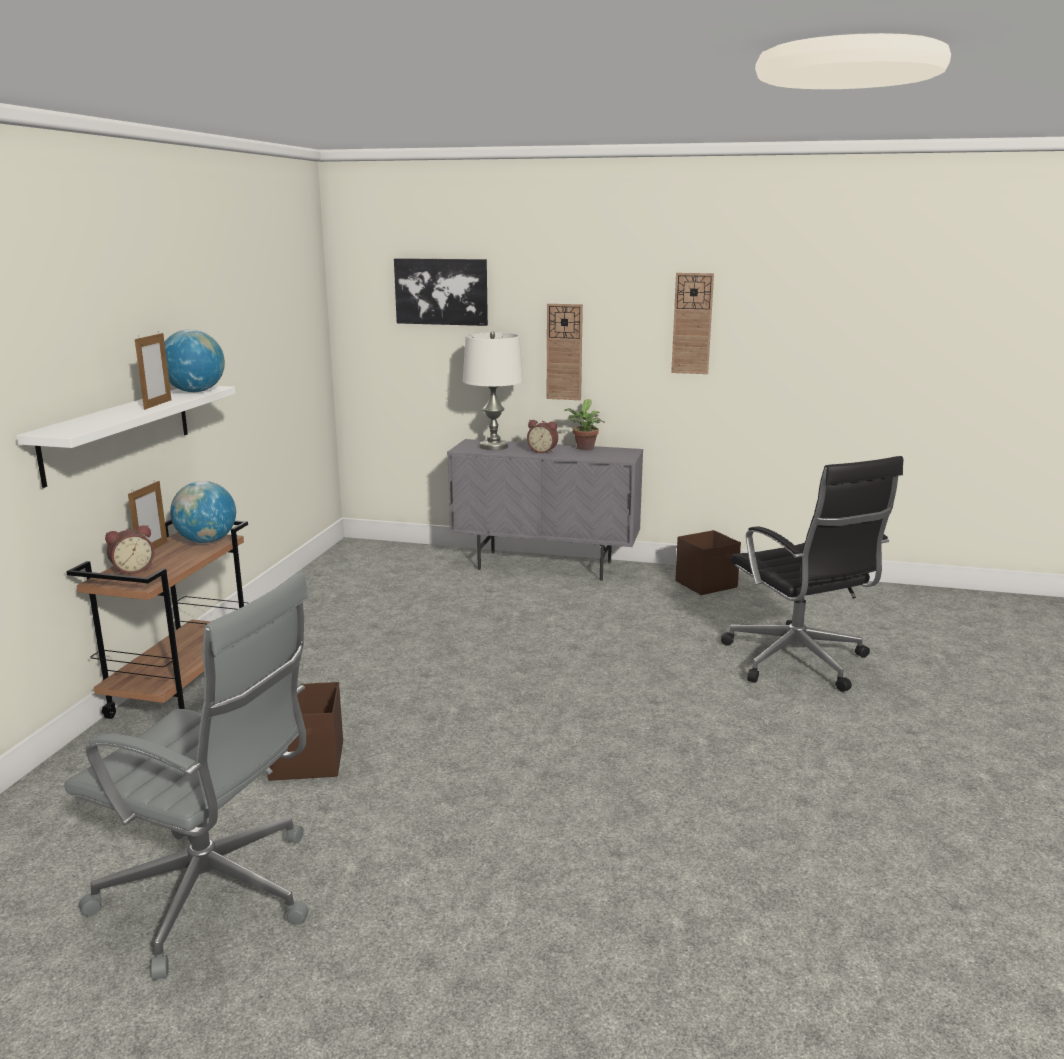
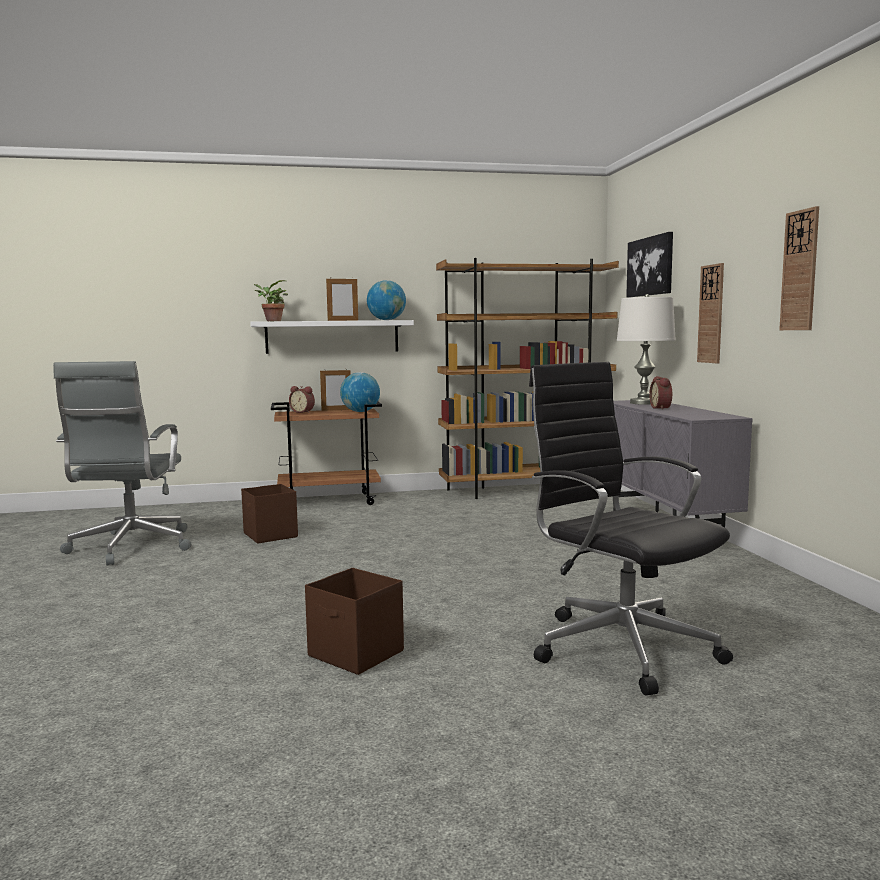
camera: 65 degrees right, 10 degrees down
potted plant [564,399,605,450] -> potted plant moved to [254,280,288,321]
brown storage box [675,530,741,595] -> brown storage box moved to [305,568,404,675]
black office chair [721,456,903,692] -> black office chair turned 105 degrees clockwise [529,362,733,695]
none -> brown bookcase [436,258,619,499]

